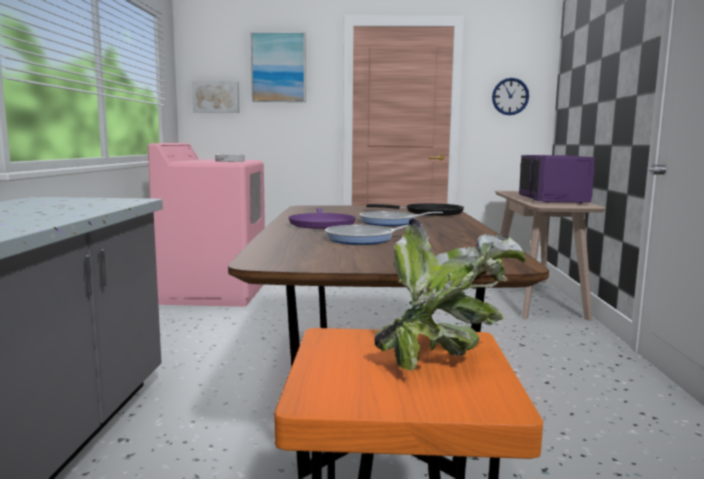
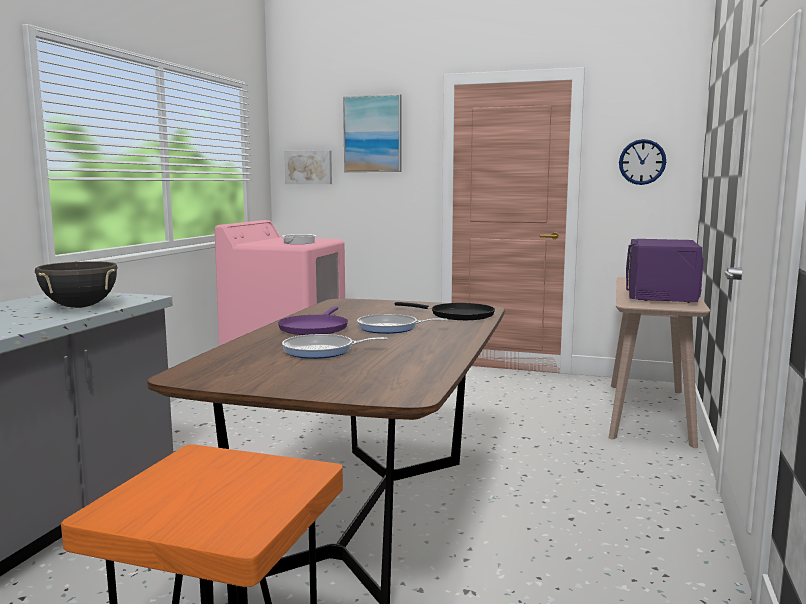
camera: 15 degrees right, 0 degrees up
potted plant [375,218,525,371] -> none
none -> black cooking pot [35,261,118,308]

